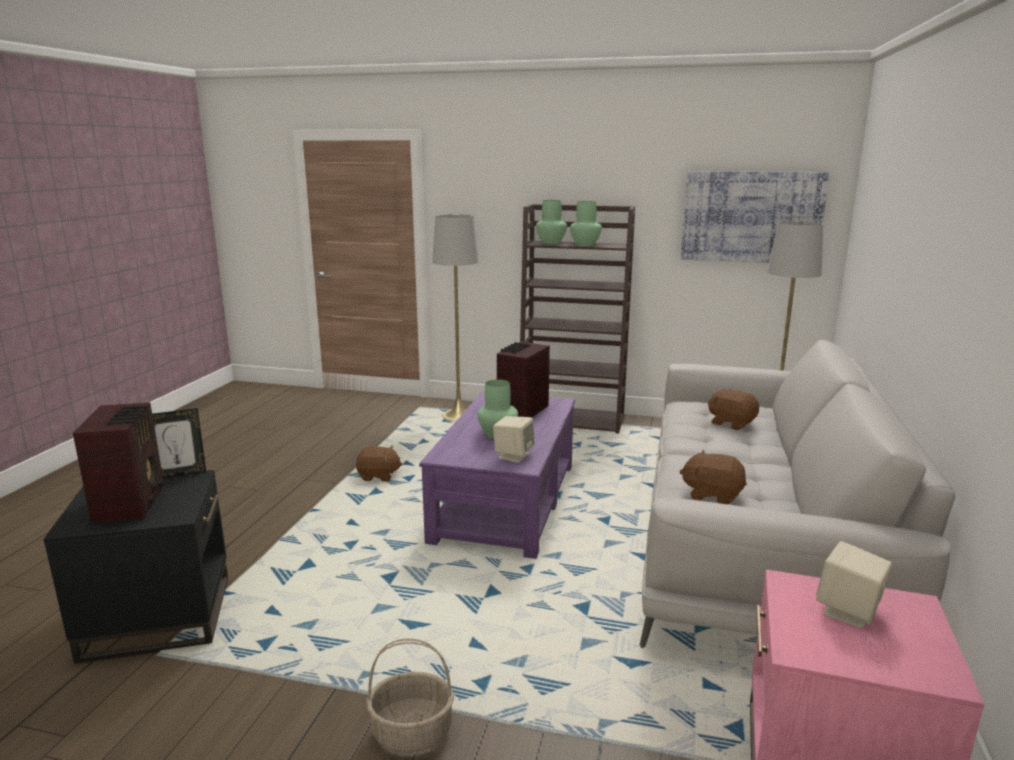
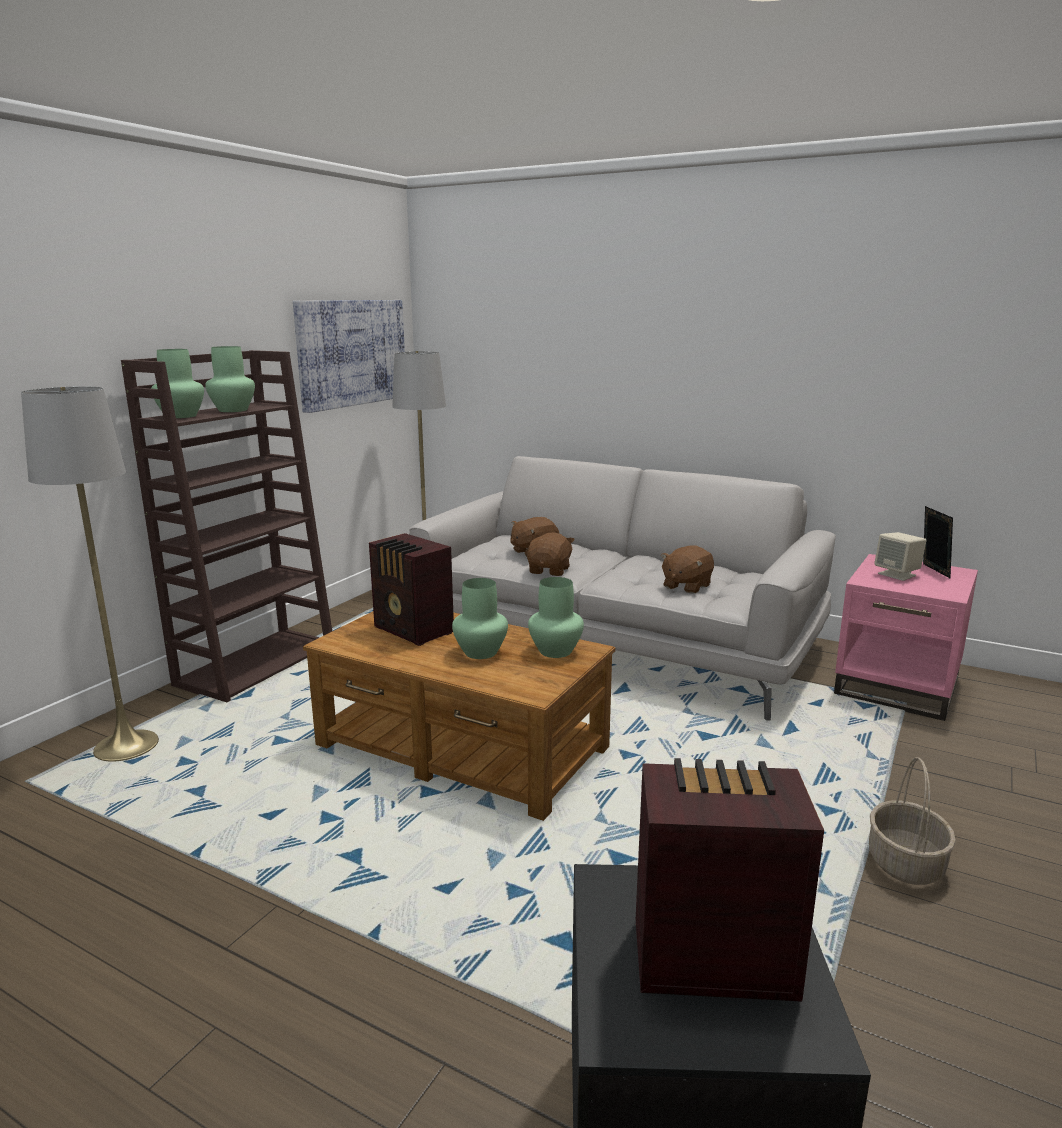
camera: 75 degrees left, 0 degrees up
picture frame [152,408,206,479] -> picture frame moved to [923,506,953,578]
brown plush toy [356,445,402,481] -> brown plush toy moved to [527,532,575,576]
purple coffee table [419,391,575,559] -> brown coffee table [303,611,616,821]
beige speaker [493,416,535,463] -> green vase [528,577,584,658]

